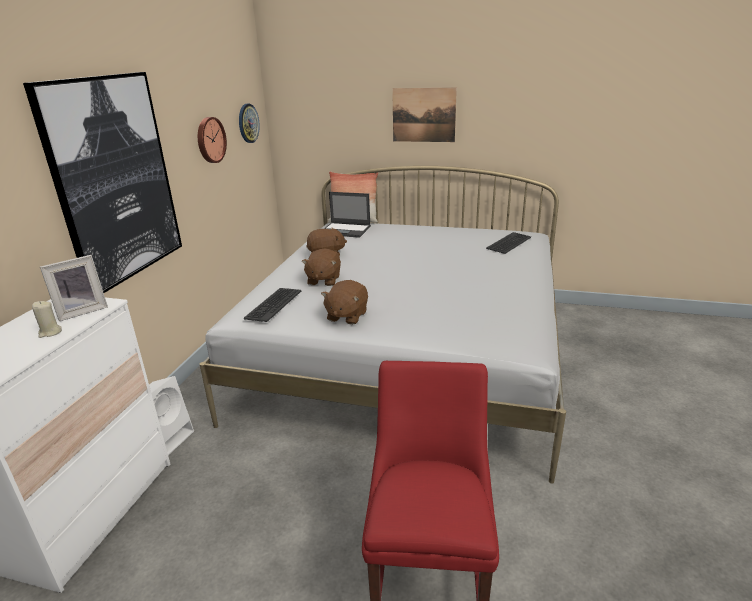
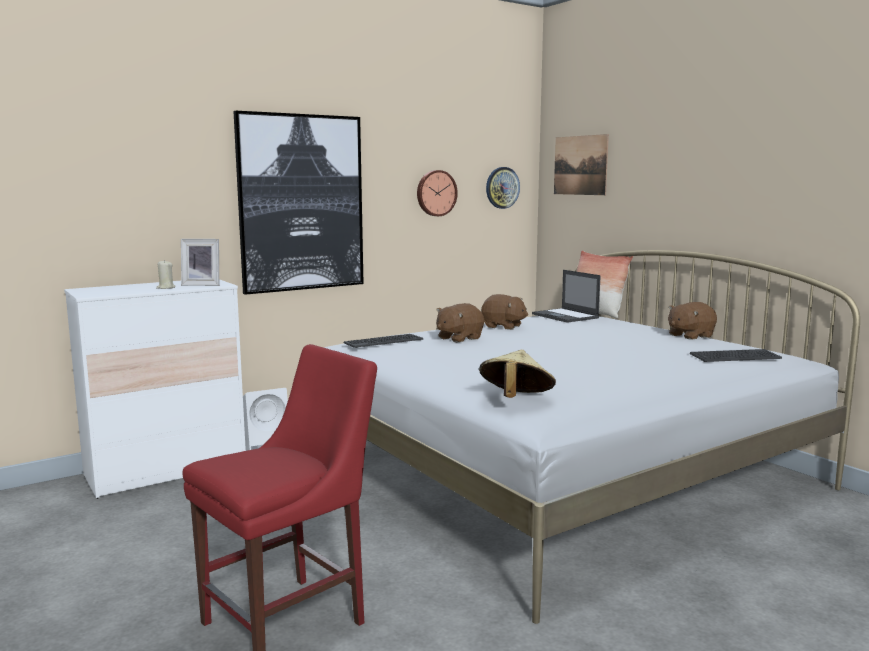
camera: 40 degrees right, 15 degrees down
brown plush toy [321,280,368,325] -> brown plush toy moved to [668,302,717,340]
picture [392,88,457,142] -> picture moved to [554,134,609,195]
none -> beige hat [479,350,556,398]

